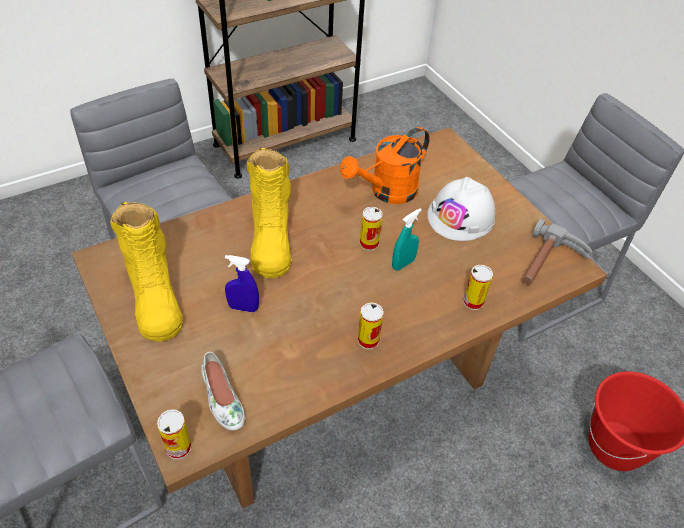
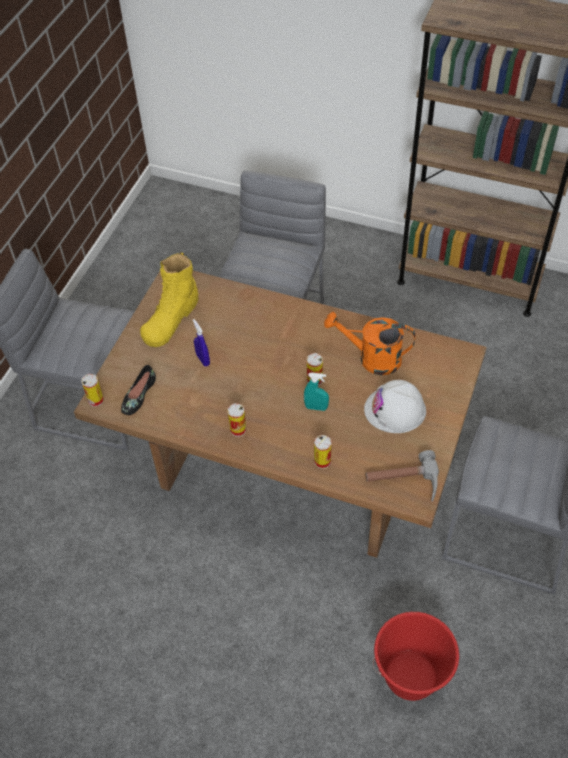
camera: 55 degrees right, 5 degrees up
white shoe [201,352,245,431] -> black shoe [121,365,156,415]
yellow boot [247,147,292,278] -> none

